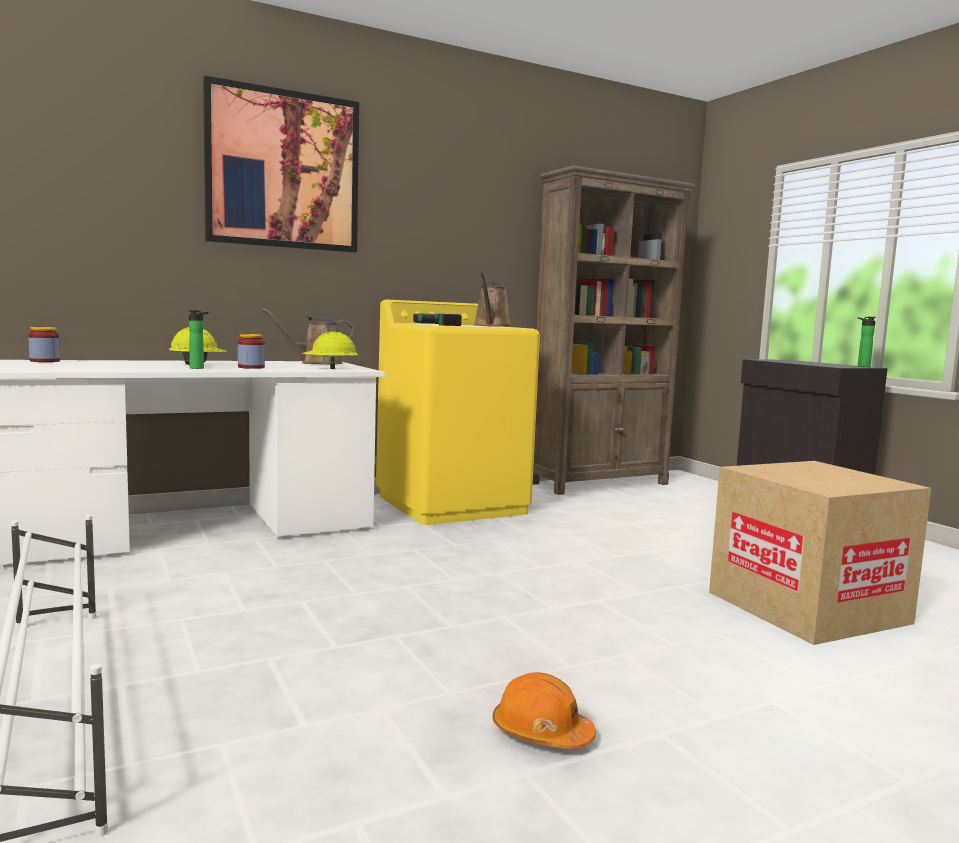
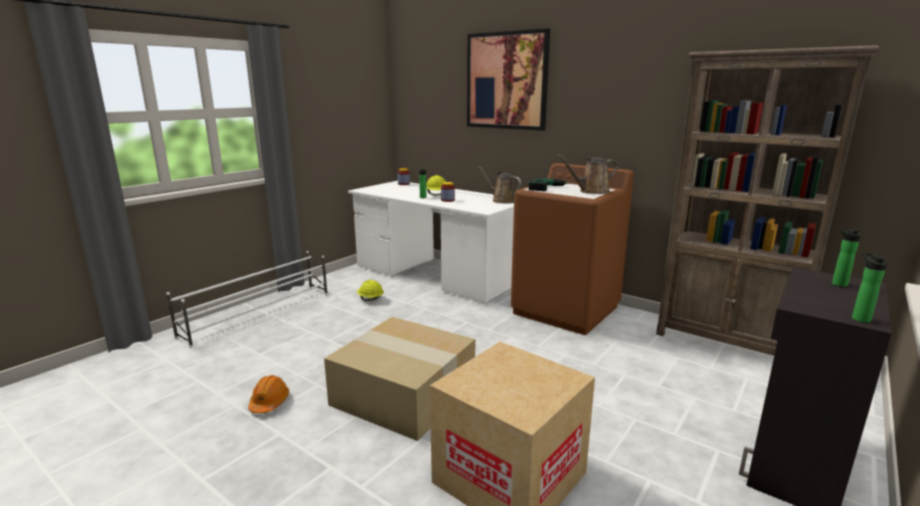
camera: 65 degrees right, 10 degrees up
yellow hard hat [302,331,358,369] -> yellow hard hat moved to [357,280,384,301]
yellow washing machine [376,300,540,525] -> brown washing machine [511,163,634,335]
none -> cardboard box [324,317,475,441]
none -> bottle [832,229,861,287]

